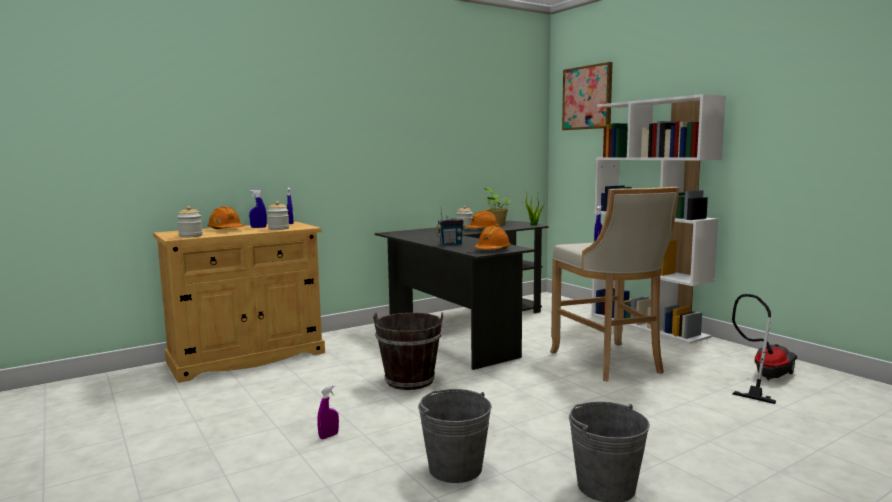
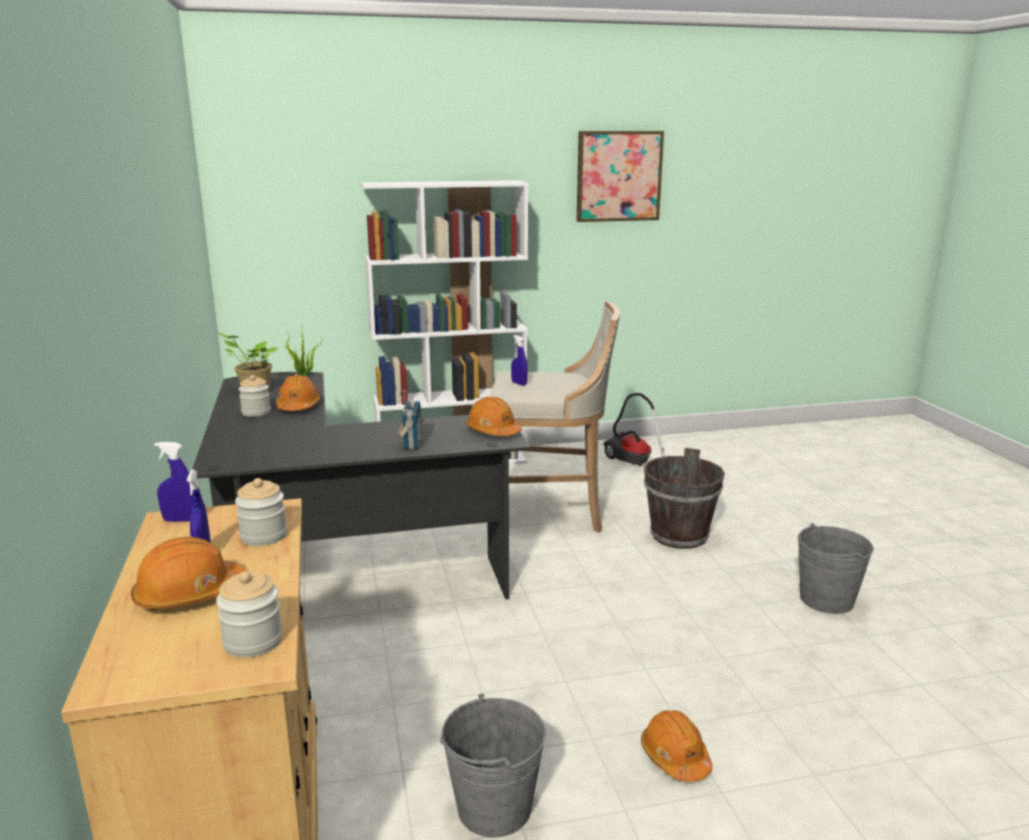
camera: 70 degrees left, 10 degrees up
purple spray bottle [317,385,339,439] -> orange hard hat [641,710,712,782]
brown bucket [373,312,443,390] -> brown bucket moved to [644,448,725,549]
grey bucket [418,389,492,483] -> grey bucket moved to [440,694,546,837]
picture [562,62,612,130] -> picture moved to [577,131,664,222]

